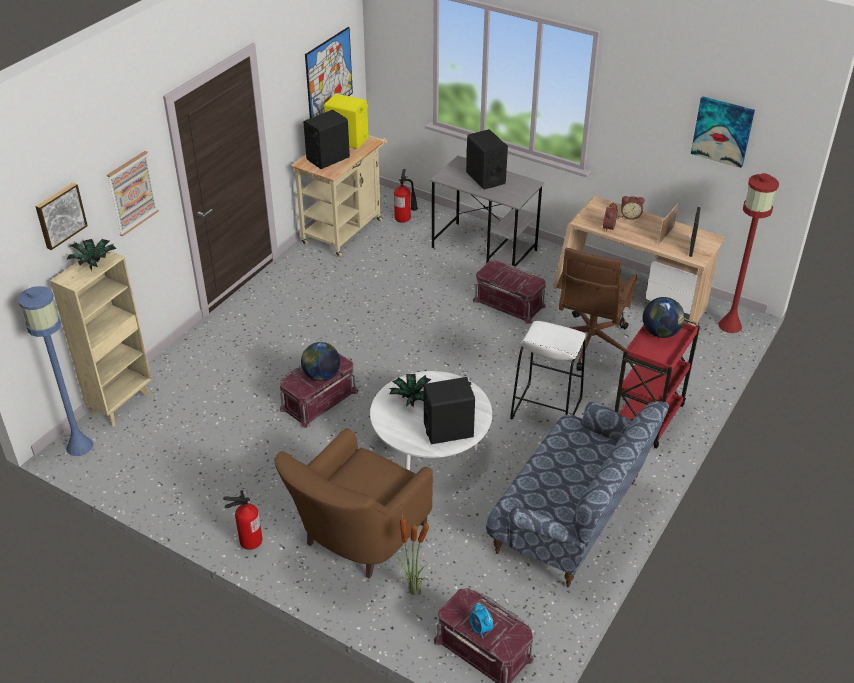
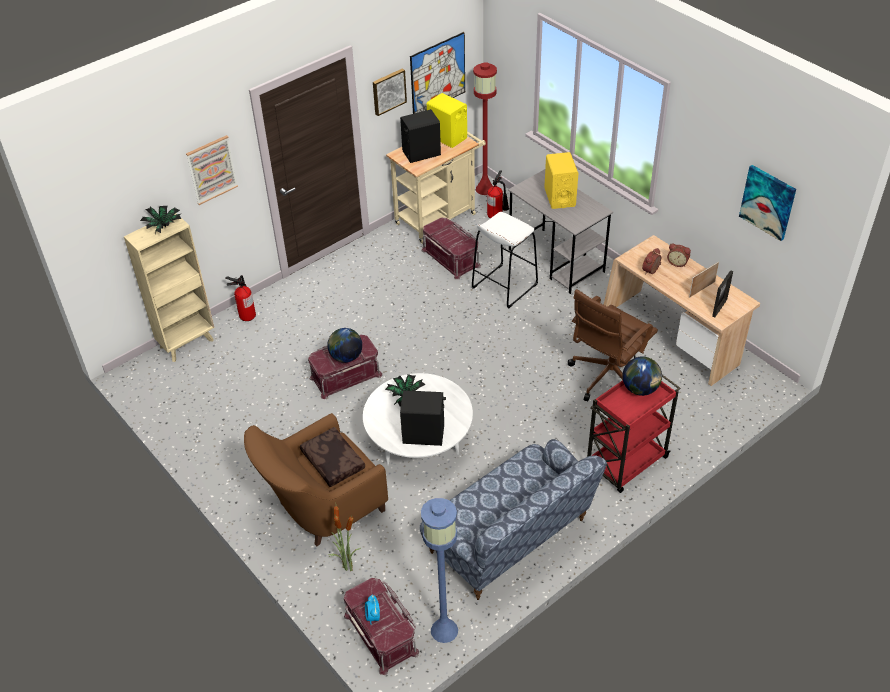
camera: 20 degrees right, 5 degrees up
blue floor lamp [18,286,93,456] -> blue floor lamp moved to [421,498,458,643]
picture [35,183,88,250] -> picture moved to [373,69,407,116]
fire extinguisher [223,490,262,550] -> fire extinguisher moved to [225,275,256,321]
black speaker [466,129,508,190] -> yellow speaker [544,152,578,209]
red storage box [473,260,546,324] -> red storage box moved to [422,218,481,279]
white stool [510,321,586,420] -> white stool moved to [472,212,538,308]
red floor lamp [718,173,779,333] -> red floor lamp moved to [473,62,497,195]
none -> brown pillow [300,427,365,487]

